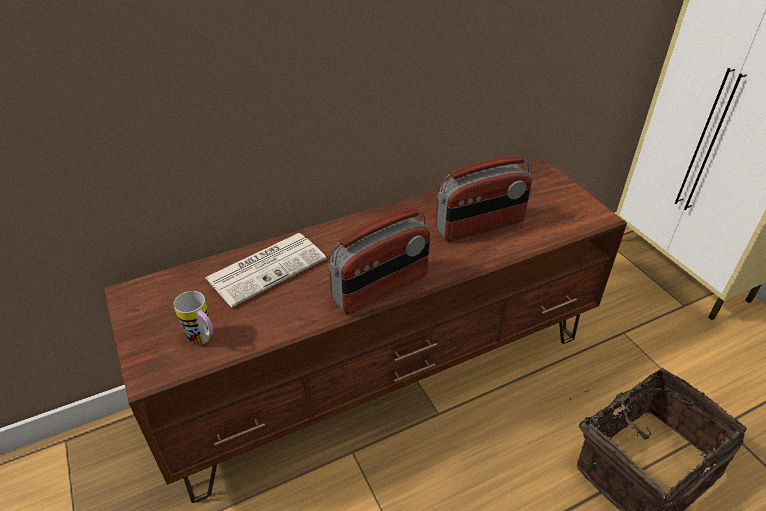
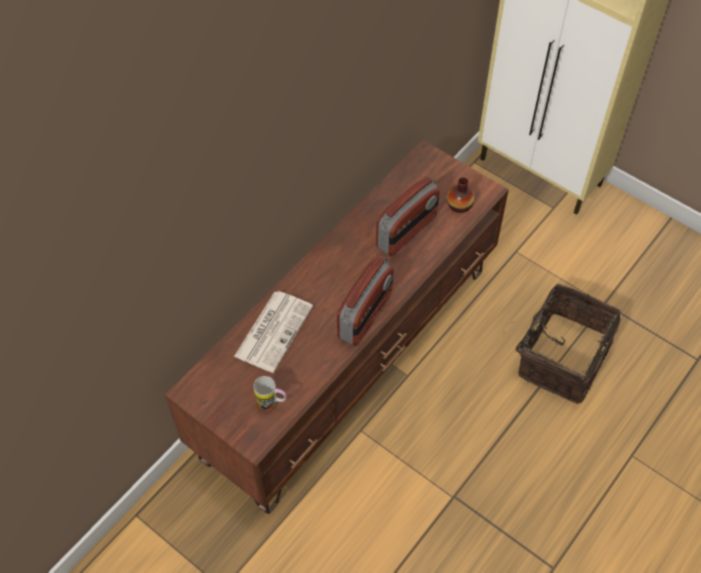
camera: 25 degrees left, 15 degrees up
none -> vase [447,177,475,213]

